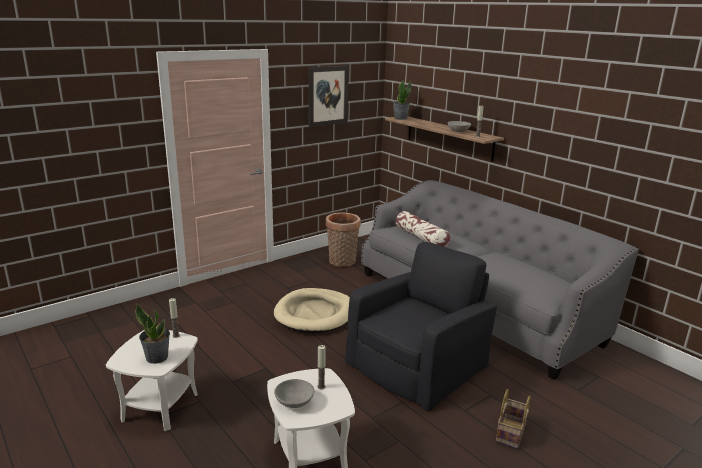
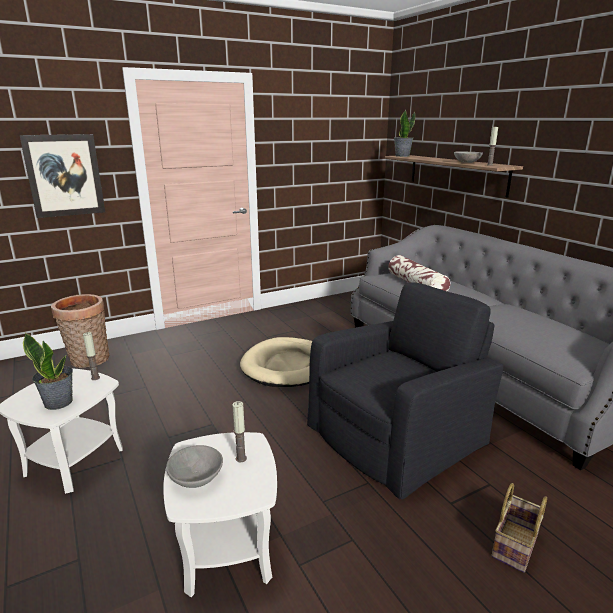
camera: 10 degrees right, 0 degrees up
picture [308,66,349,127] -> picture moved to [20,134,105,218]
basket [326,212,361,267] -> basket moved to [51,294,109,368]

